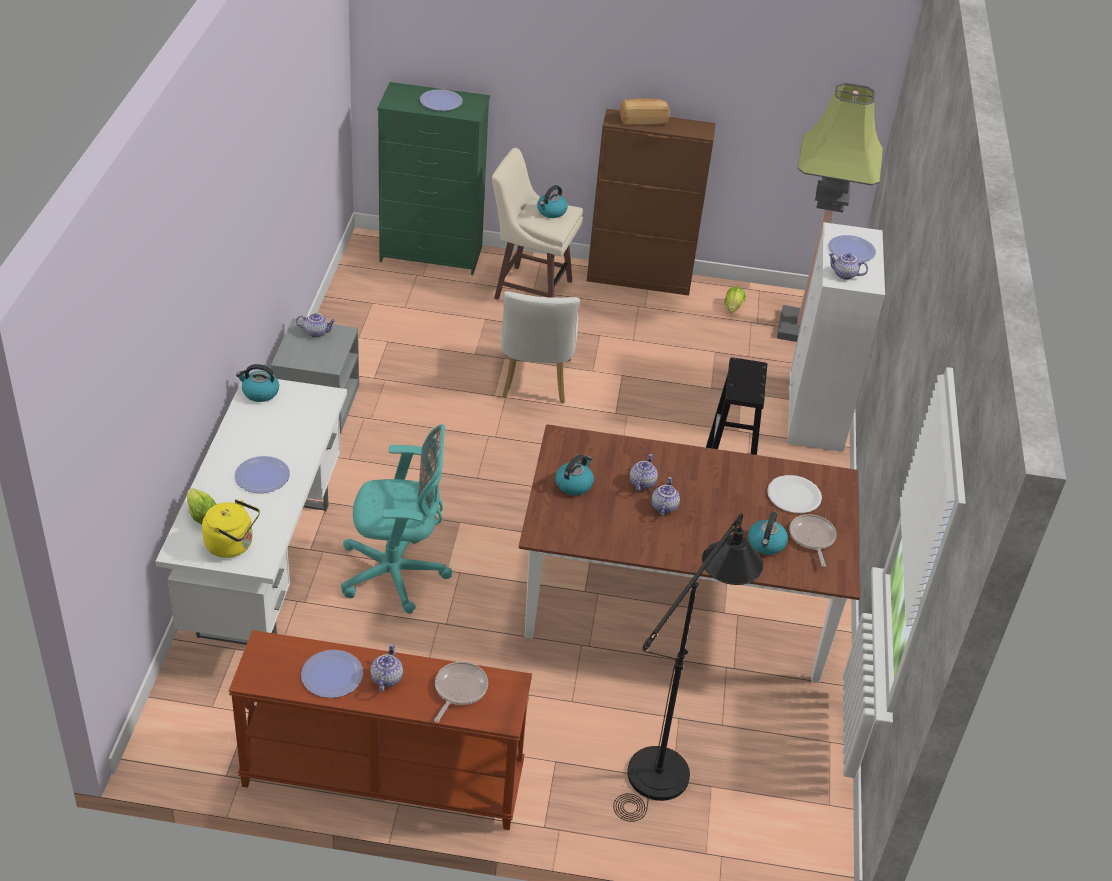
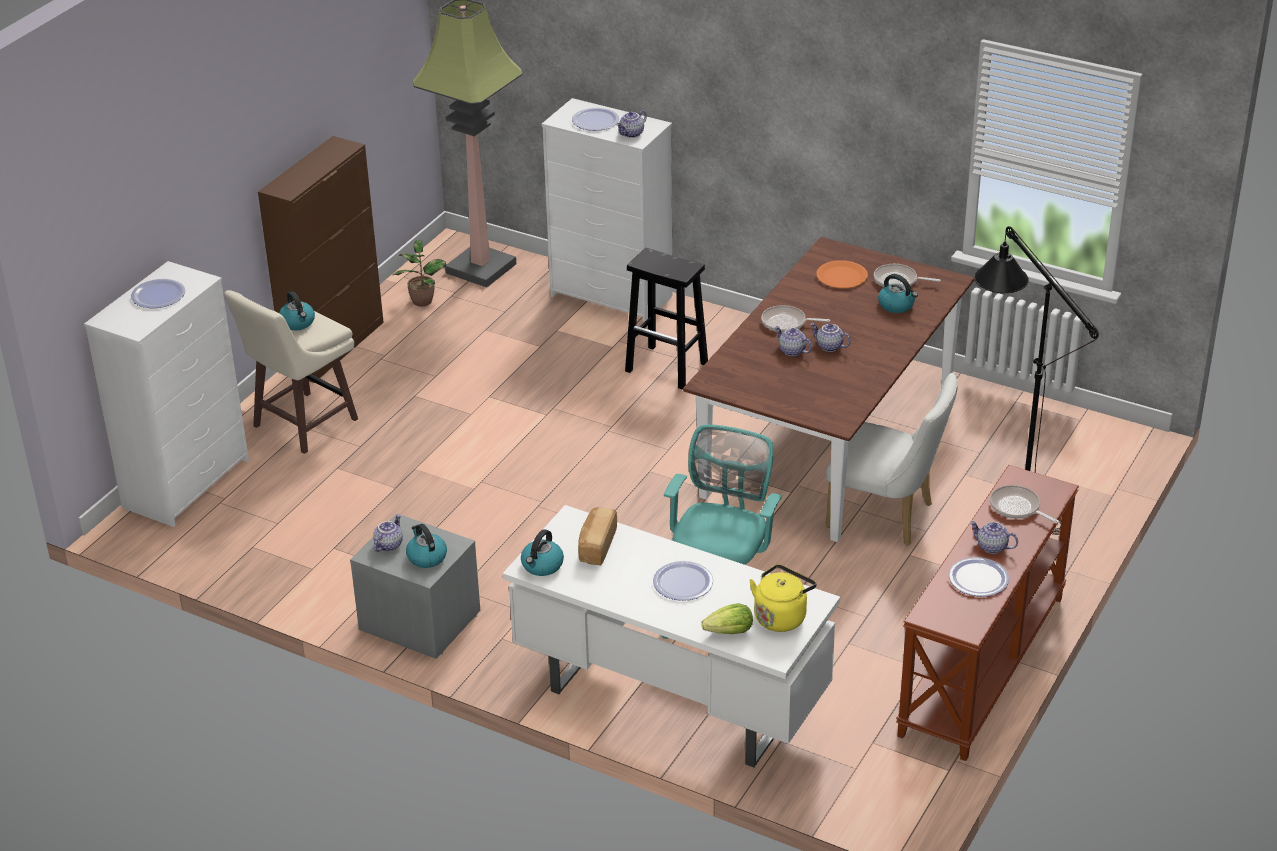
camera: 65 degrees left, 5 degrees down
green dresser [377,82,490,275] -> white dresser [84,261,249,527]
white chair [501,291,580,403] -> white chair moved to [825,373,958,546]
kettle [555,454,594,496] -> kettle moved to [406,524,447,568]
bread [620,99,669,125] -> bread moved to [578,507,617,566]
lettuce [725,286,746,313] -> potted plant [392,240,446,307]
white plate [767,475,822,513] -> orange plate [816,260,868,288]
none -> frying pan [761,305,830,333]

